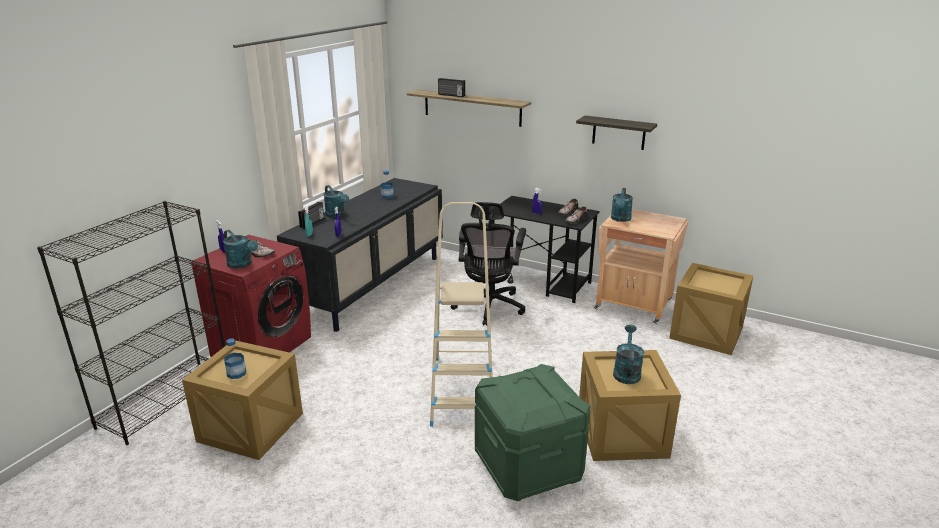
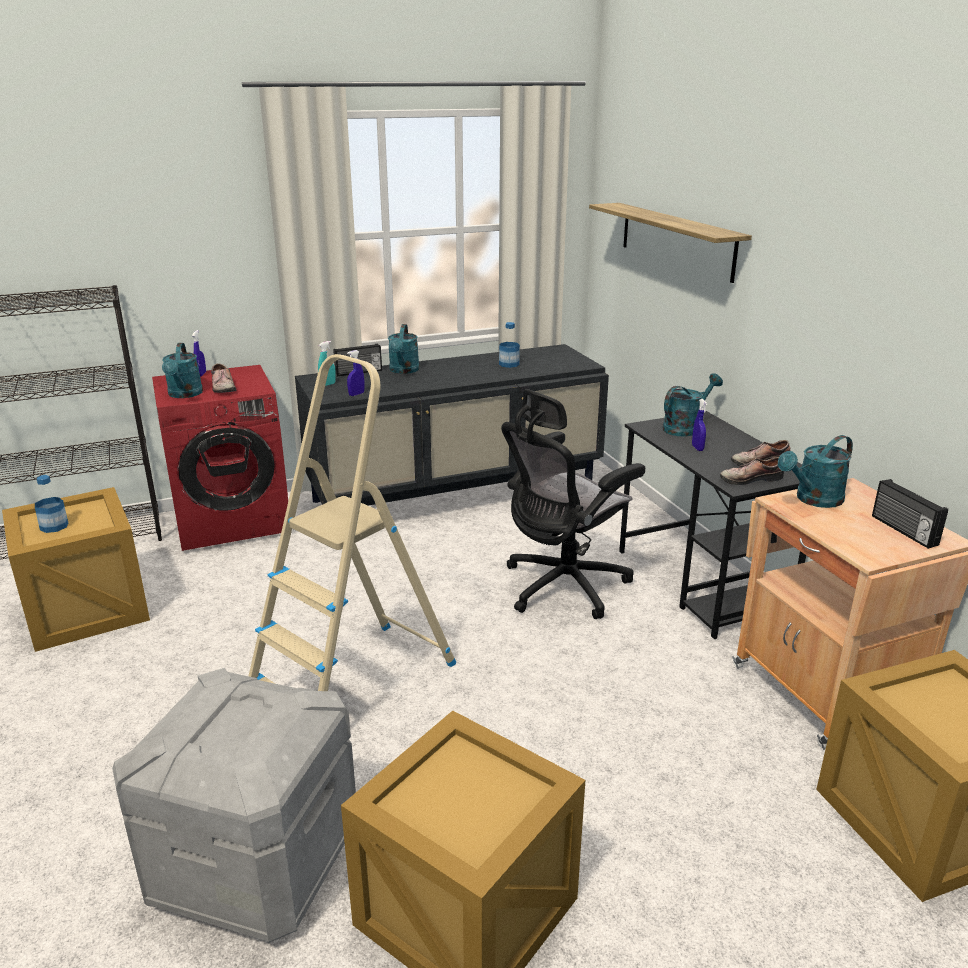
camera: 40 degrees right, 0 degrees up
radio [438,78,465,97] -> radio moved to [872,479,948,549]
green storage box [475,364,591,501] -> grey storage box [112,668,356,943]
shelf [576,115,657,150] -> none
turquoise watering can [613,325,644,384] -> turquoise watering can moved to [663,373,723,436]

